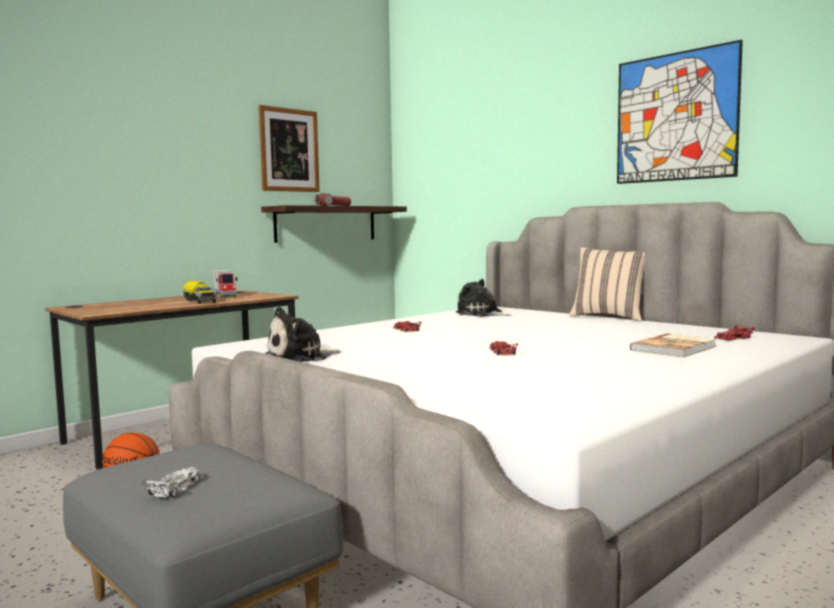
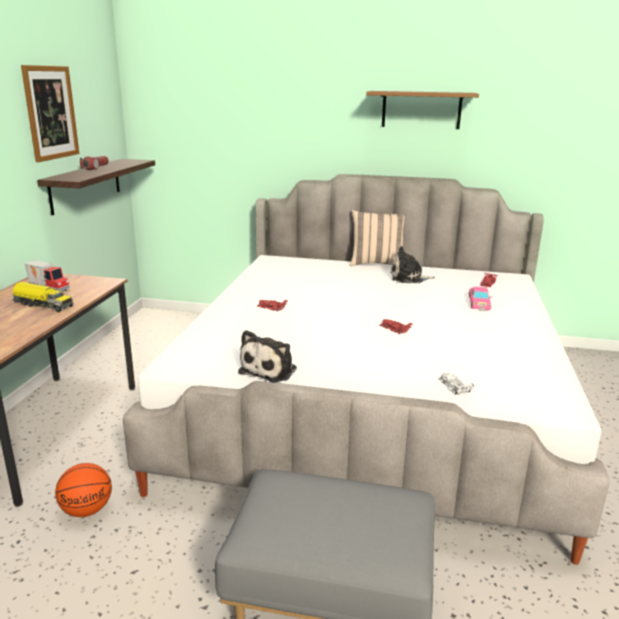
camera: 35 degrees left, 15 degrees up
white toy car [142,467,203,498] -> white toy car moved to [438,372,474,395]
plush toy [456,279,511,317] -> plush toy moved to [390,246,435,283]
picture [617,40,743,184] -> brown shelf [366,91,479,129]
book [630,333,716,358] -> pink toy car [469,287,492,310]

